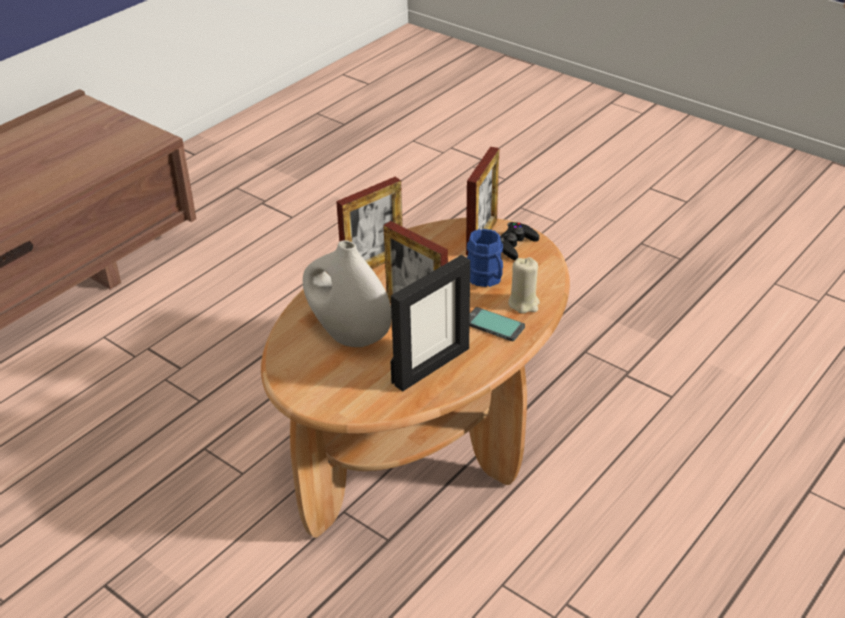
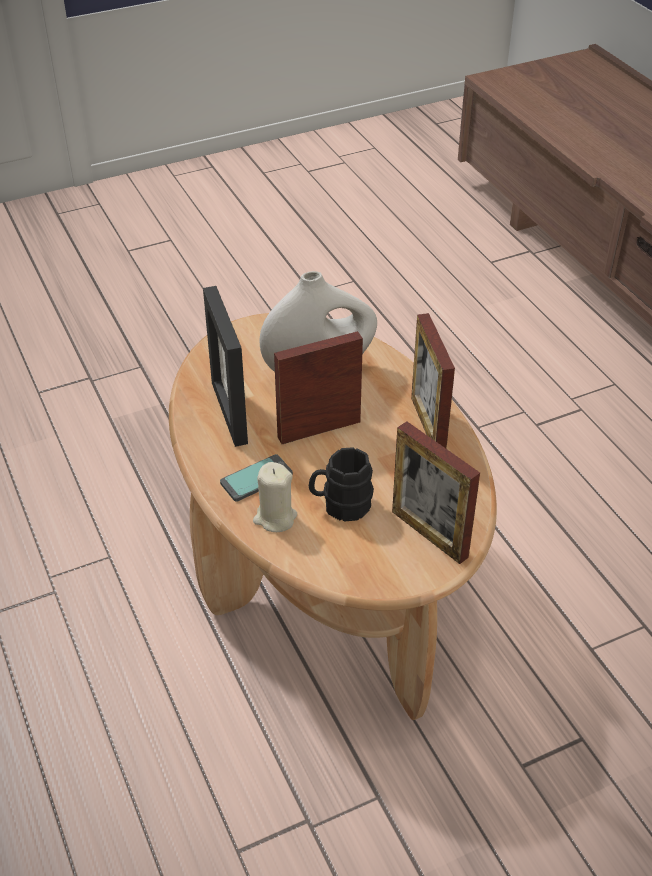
camera: 115 degrees right, 5 degrees up
blue mug [467,229,503,287] -> black mug [309,447,374,522]
black game controller [500,222,539,260] -> none

